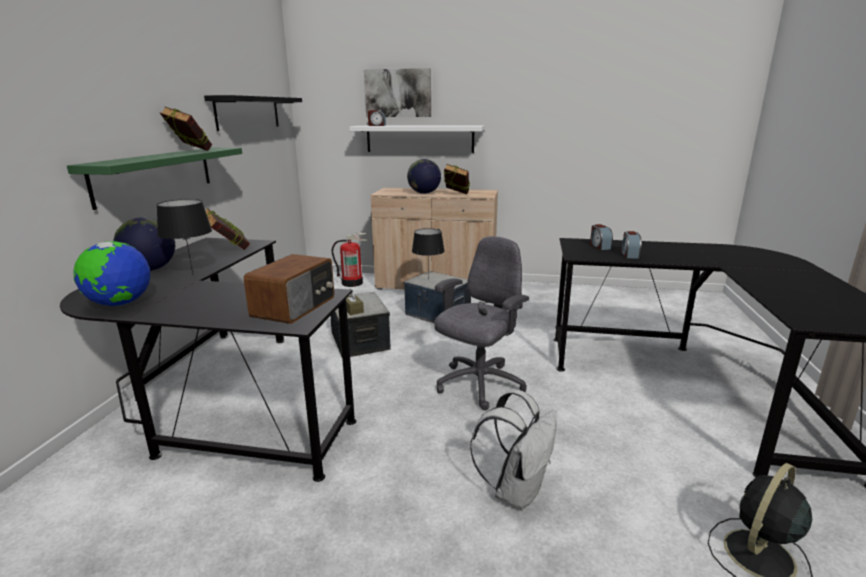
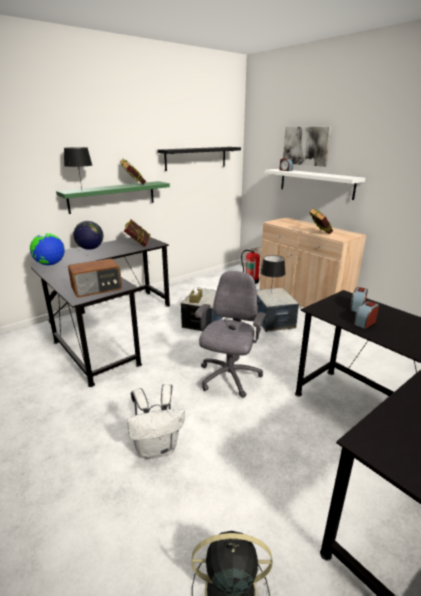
camera: 40 degrees right, 5 degrees up
black table lamp [156,199,212,275] -> black table lamp moved to [64,147,92,188]
globe [407,159,441,194] -> none
grey office chair [434,236,529,410] -> grey office chair turned 60 degrees counterclockwise [195,271,266,398]

